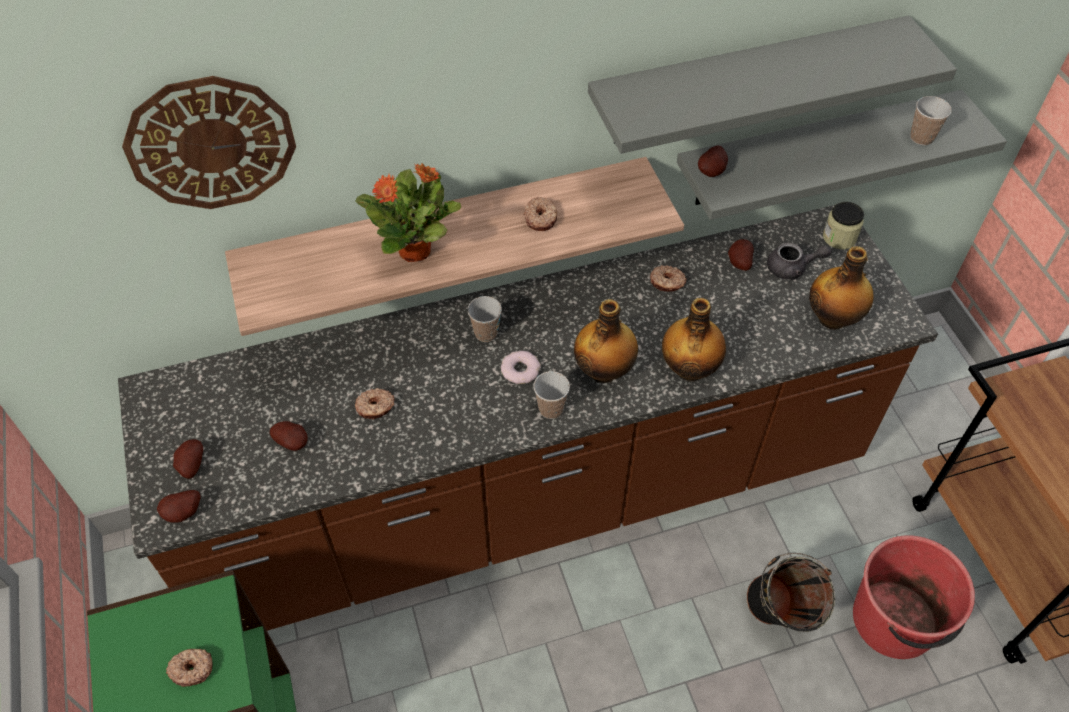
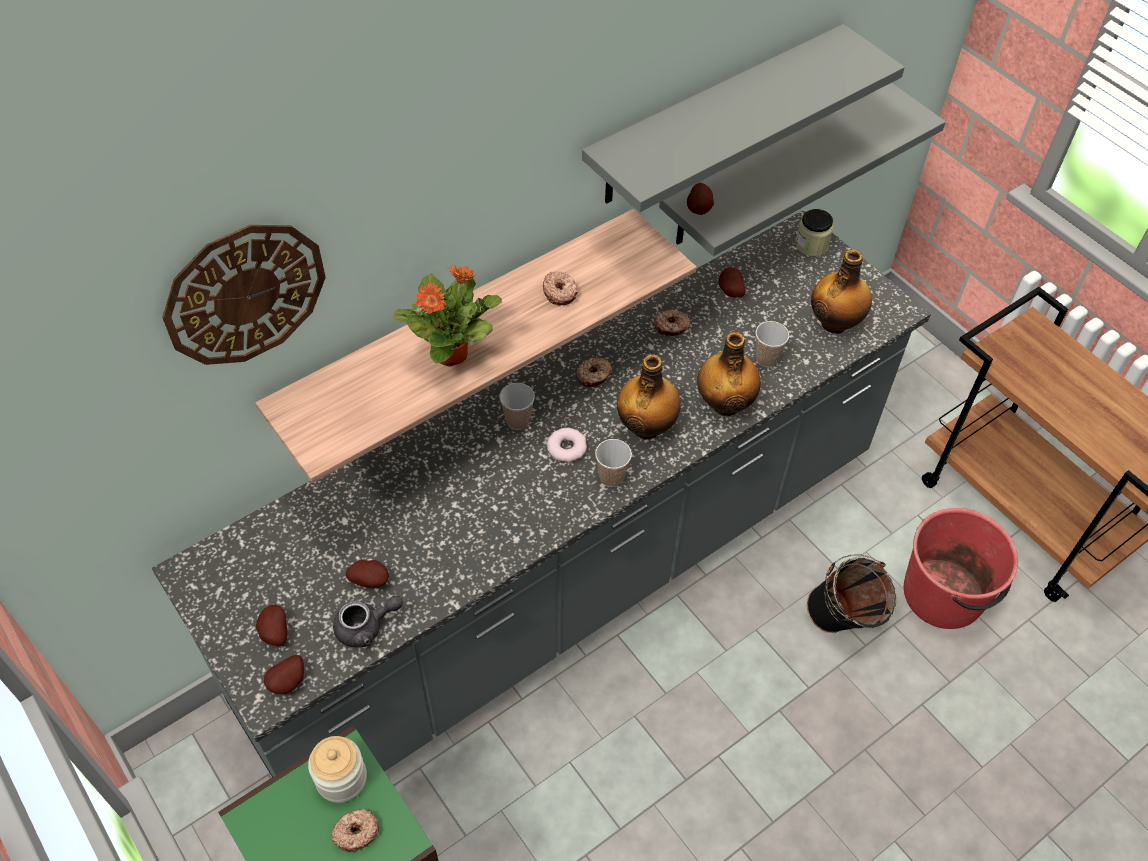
camera: 20 degrees left, 0 degrees up
brown counter [118,205,938,631] -> grey counter [152,210,931,777]
donut [355,388,395,420] -> donut moved to [576,358,612,387]
grey teapot [767,243,831,280] -> grey teapot moved to [333,595,403,647]
cup [910,96,952,145] -> cup moved to [755,321,789,367]
none -> jar [308,736,367,803]

